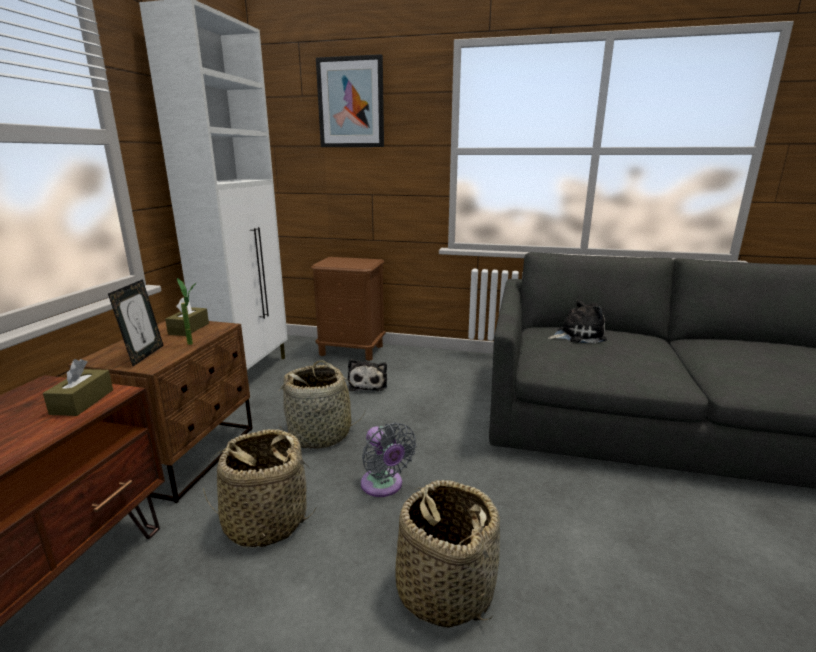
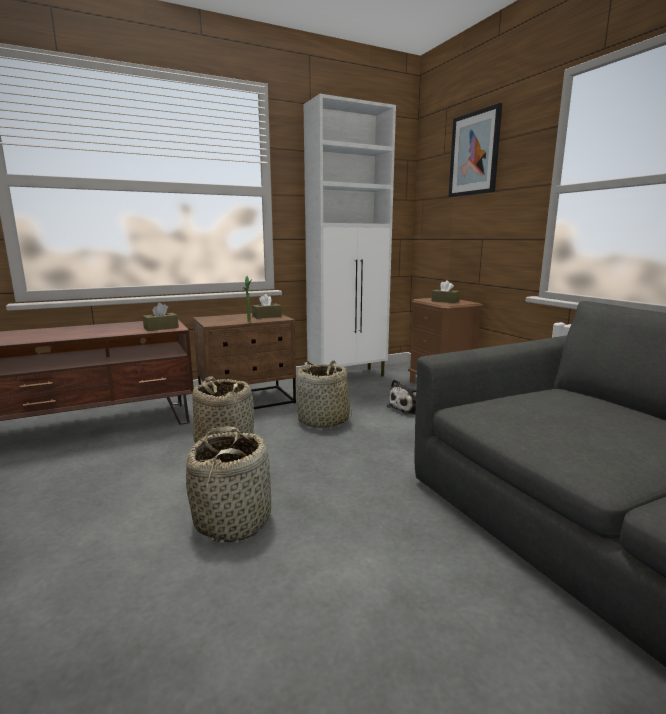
camera: 50 degrees right, 5 degrees down
picture frame [108,279,164,366] -> none
grey fan [361,422,416,497] -> none
plush toy [548,300,607,344] -> none
none -> brown tissue box [432,280,460,303]

